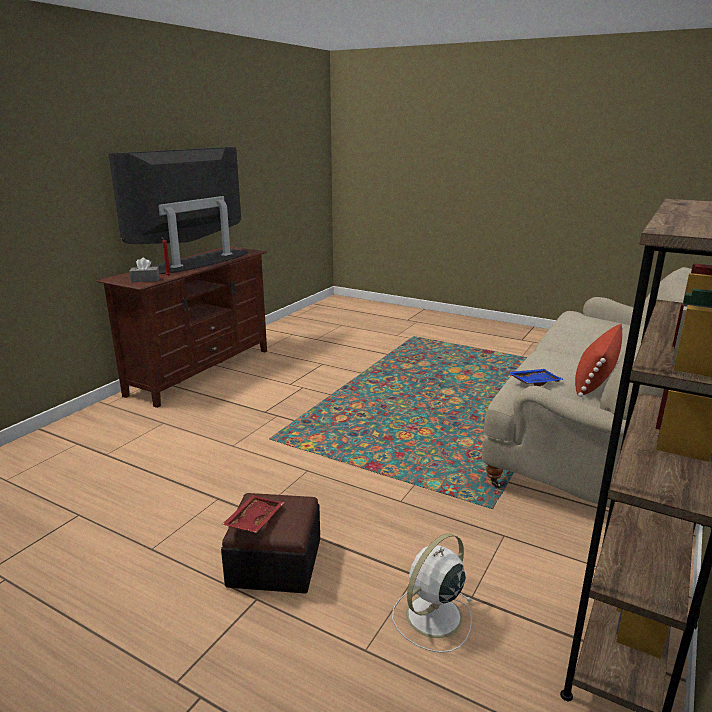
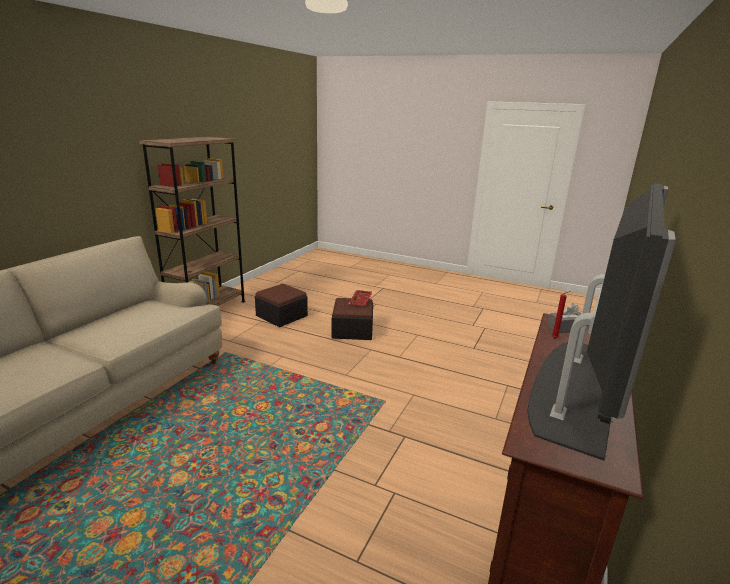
camera: 175 degrees right, 0 degrees up
white fan [392,533,473,653] -> ottoman [255,284,308,327]
blue tray [508,369,564,386] -> none
red pillow [575,324,623,397] -> none

